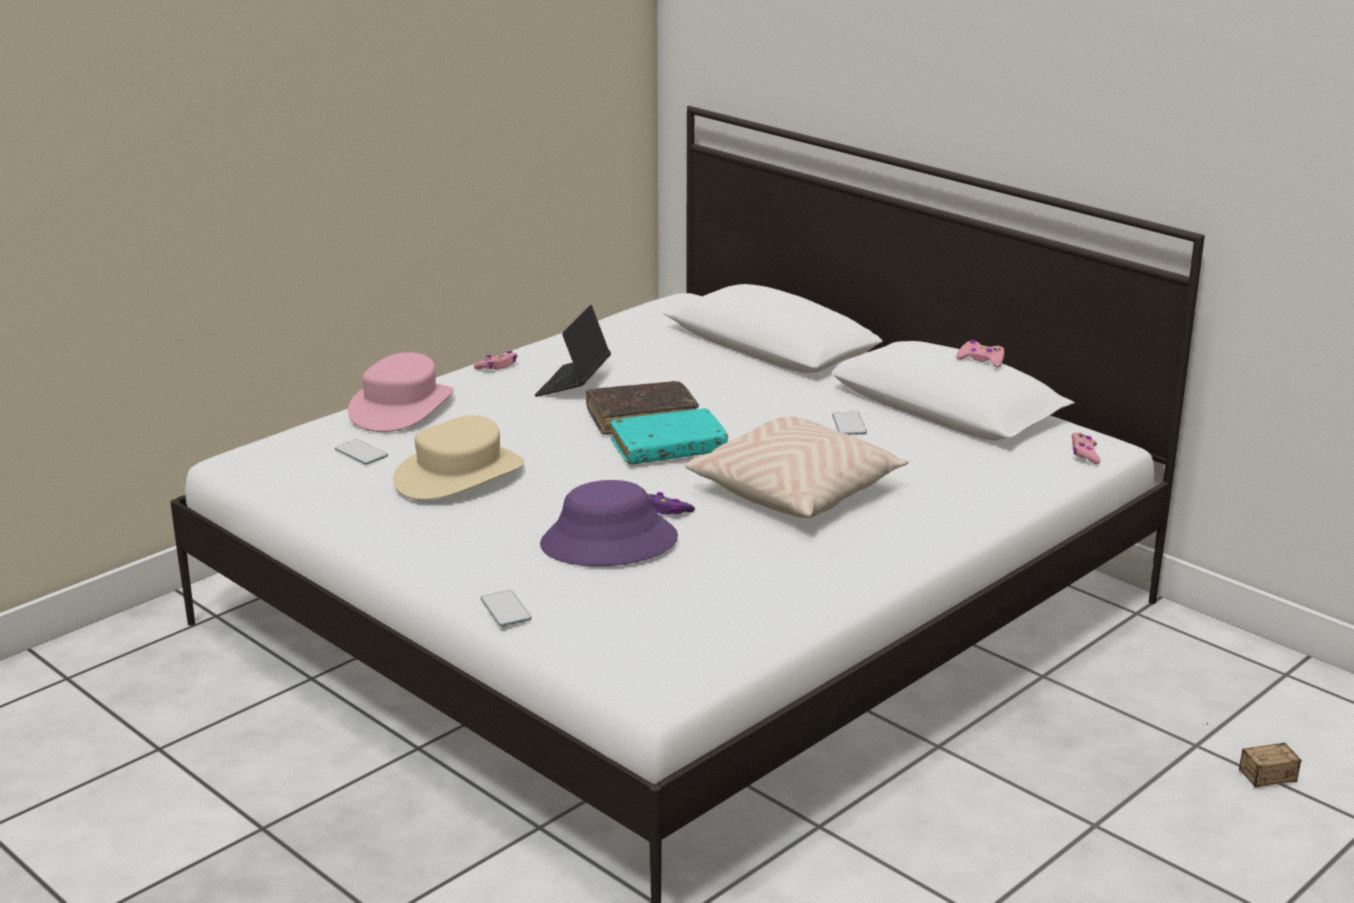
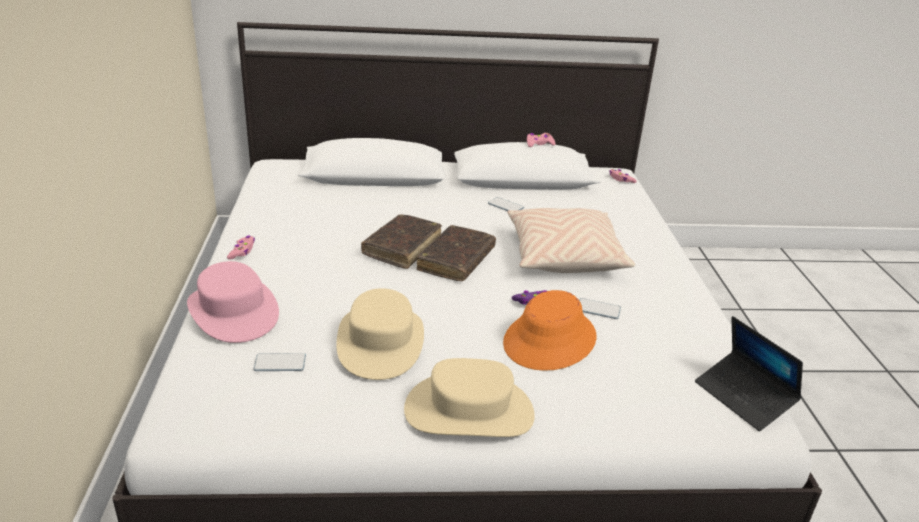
camera: 50 degrees left, 5 degrees up
phone [480,590,532,626] -> phone moved to [579,298,621,319]
laptop [535,305,611,397] -> laptop moved to [695,316,803,431]
purple hat [540,480,678,566] -> orange hat [503,290,597,371]
turquoise book [610,408,728,464] -> brown book [417,225,496,281]
storage box [1206,723,1301,788] -> none
none -> beige hat [404,358,535,437]

